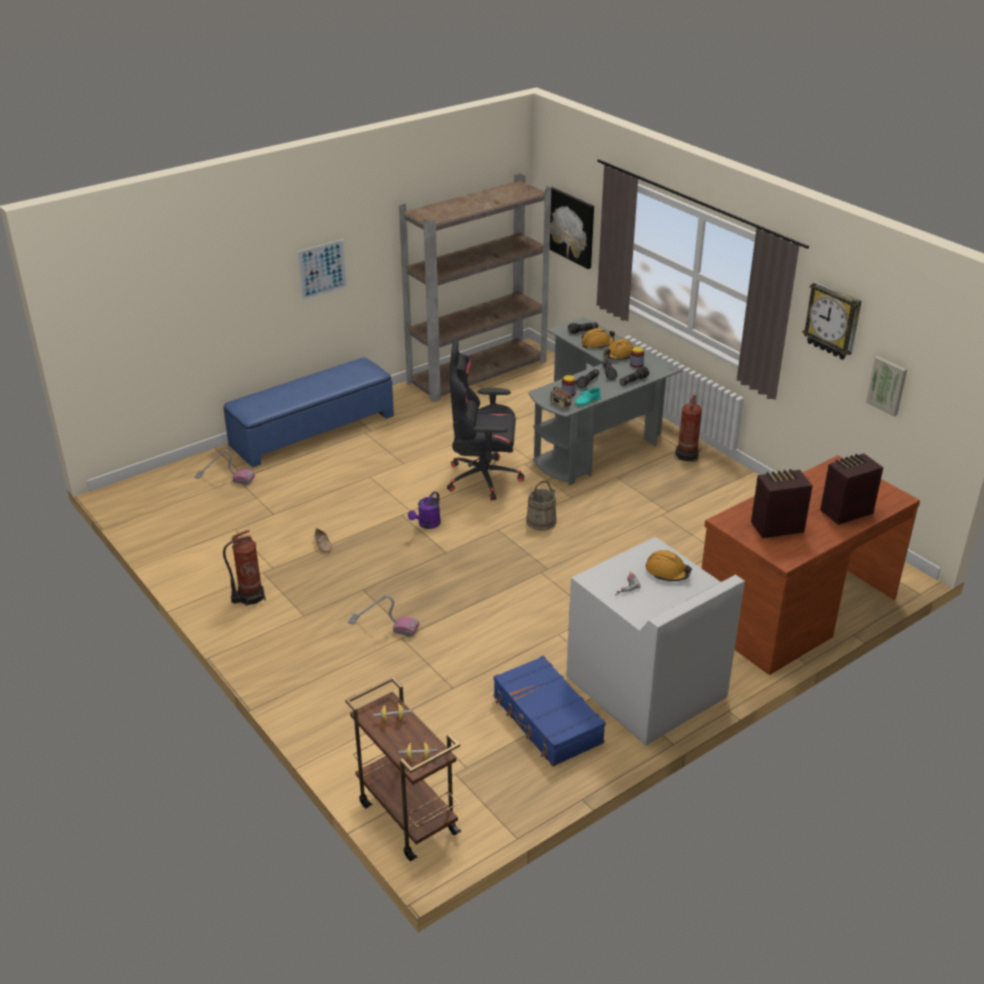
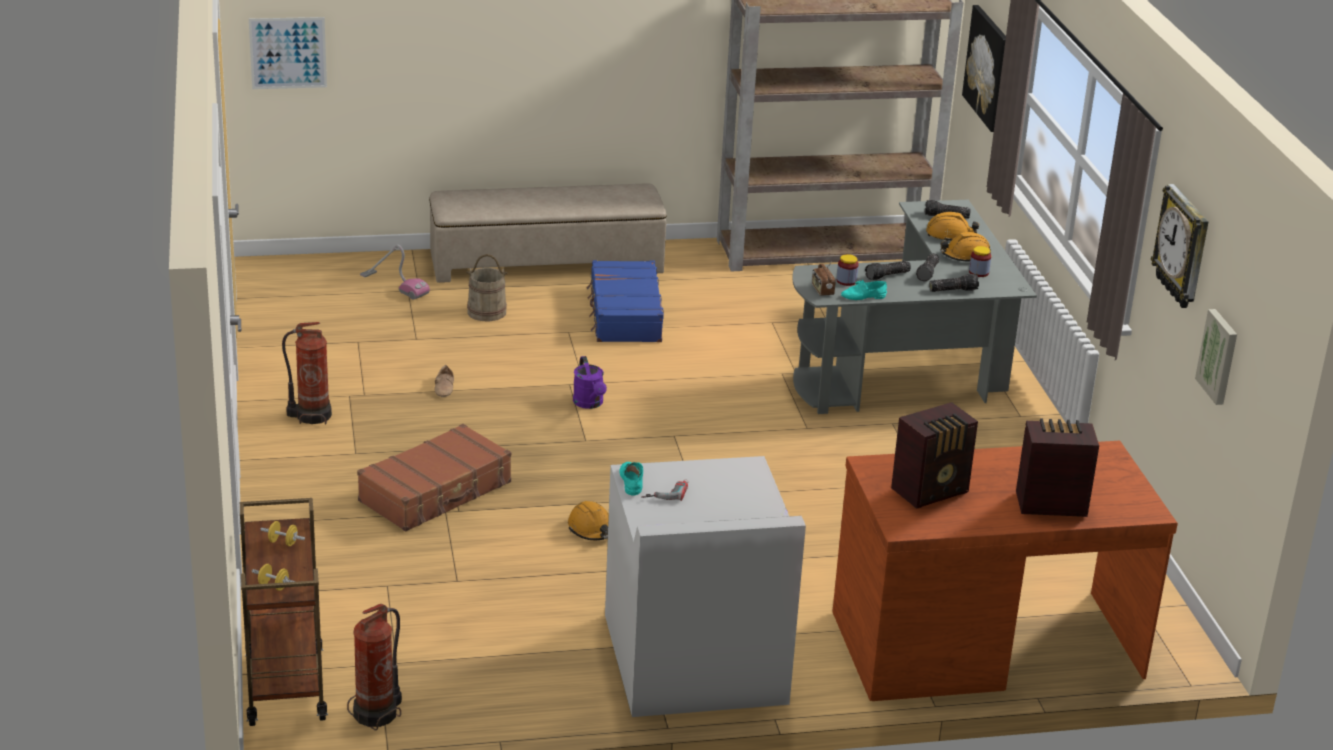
camera: 25 degrees right, 5 degrees down
blue bench [224,357,394,467] -> beige bench [429,184,667,283]
picture [297,239,347,300] -> picture moved to [249,17,327,89]
vacuum cleaner [348,595,419,637] -> brown suitcase [357,424,511,532]
purple watering can [408,491,441,529] -> purple watering can turned 75 degrees counterclockwise [573,356,607,409]
black office chair [447,339,524,501] -> none
blue suitcase [494,656,606,766] -> blue suitcase moved to [587,260,664,342]
beige bucket [526,481,557,531] -> beige bucket moved to [466,254,508,321]
orange hard hat [646,550,692,581] -> orange hard hat moved to [568,501,609,540]
fire extinguisher [674,395,702,462] -> fire extinguisher moved to [347,604,402,731]
radio [751,469,813,538] -> radio turned 135 degrees clockwise [891,402,978,509]
none -> turquoise shoe [619,462,643,496]

